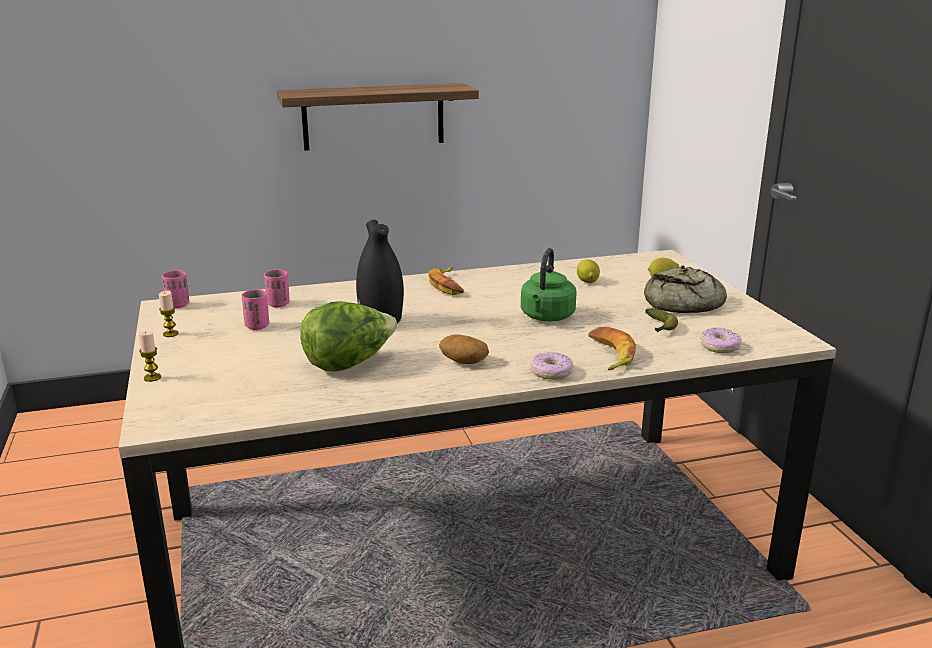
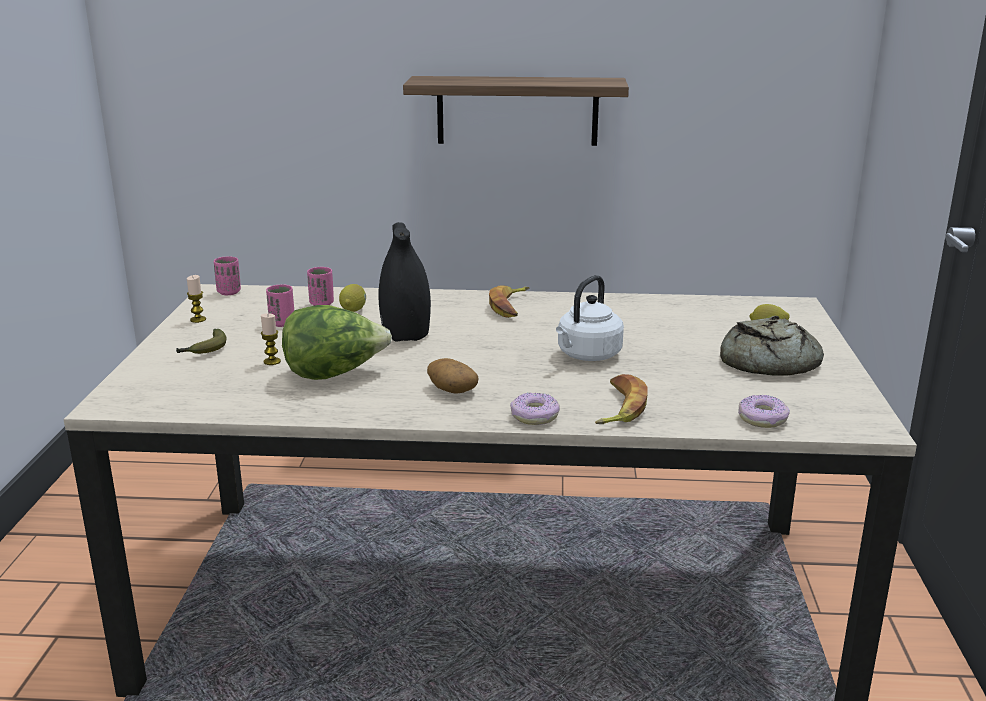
camera: 20 degrees right, 0 degrees up
candle [138,331,161,382] -> candle moved to [261,313,281,365]
green kettle [521,248,577,321] -> white kettle [556,275,624,361]
lemon [577,259,600,283] -> lemon moved to [339,284,366,312]
banana [645,308,678,332] -> banana moved to [176,329,227,354]

